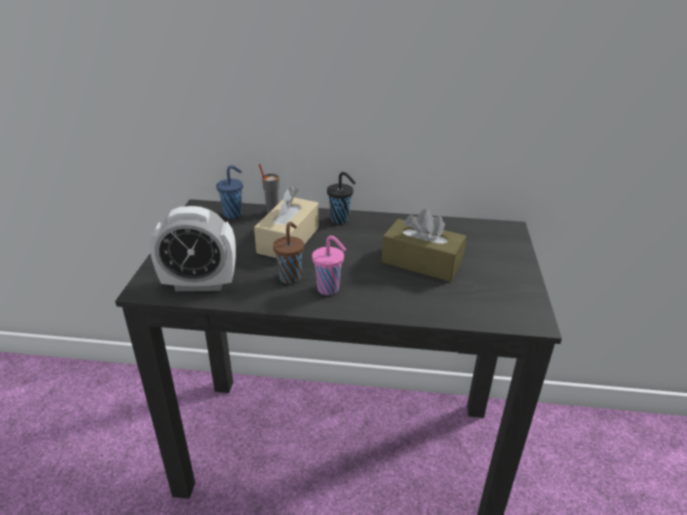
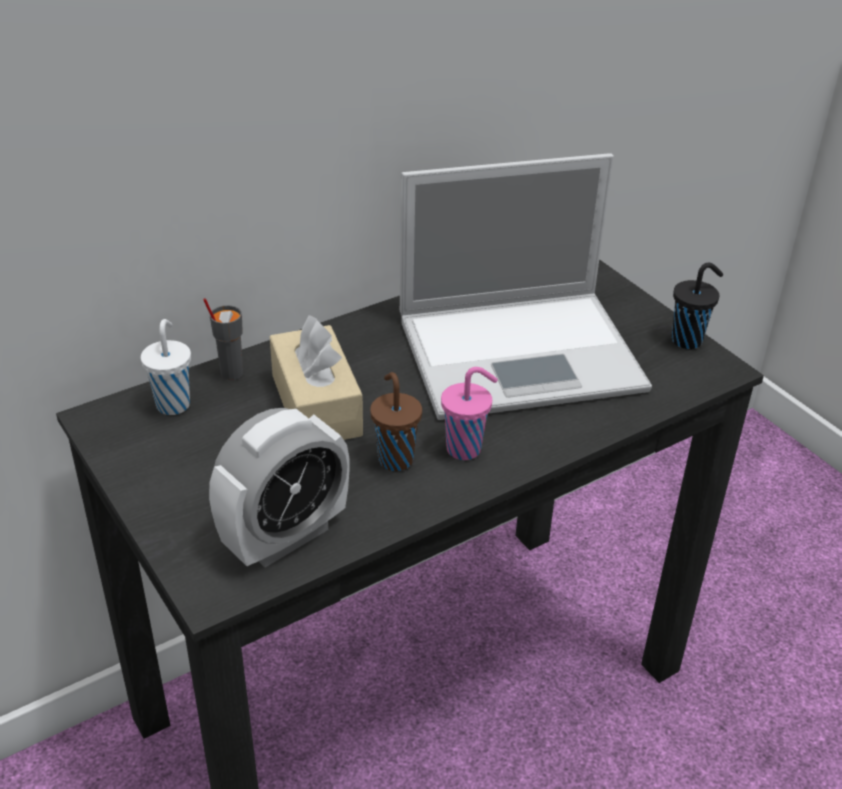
camera: 40 degrees left, 5 degrees up
blue cup [216,165,243,219] -> white cup [141,319,191,415]
black cup [327,172,356,224] -> black cup moved to [672,263,723,349]
brown tissue box [382,209,467,282] -> laptop [400,153,652,420]

